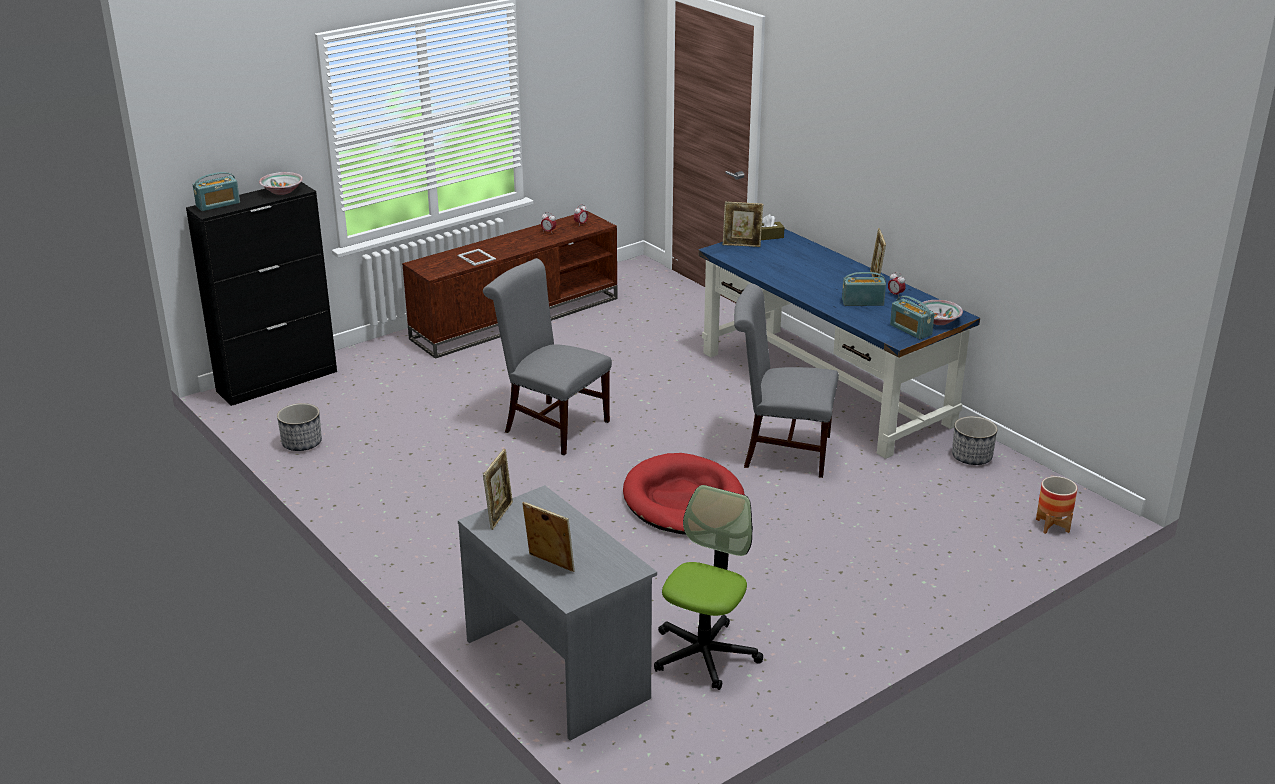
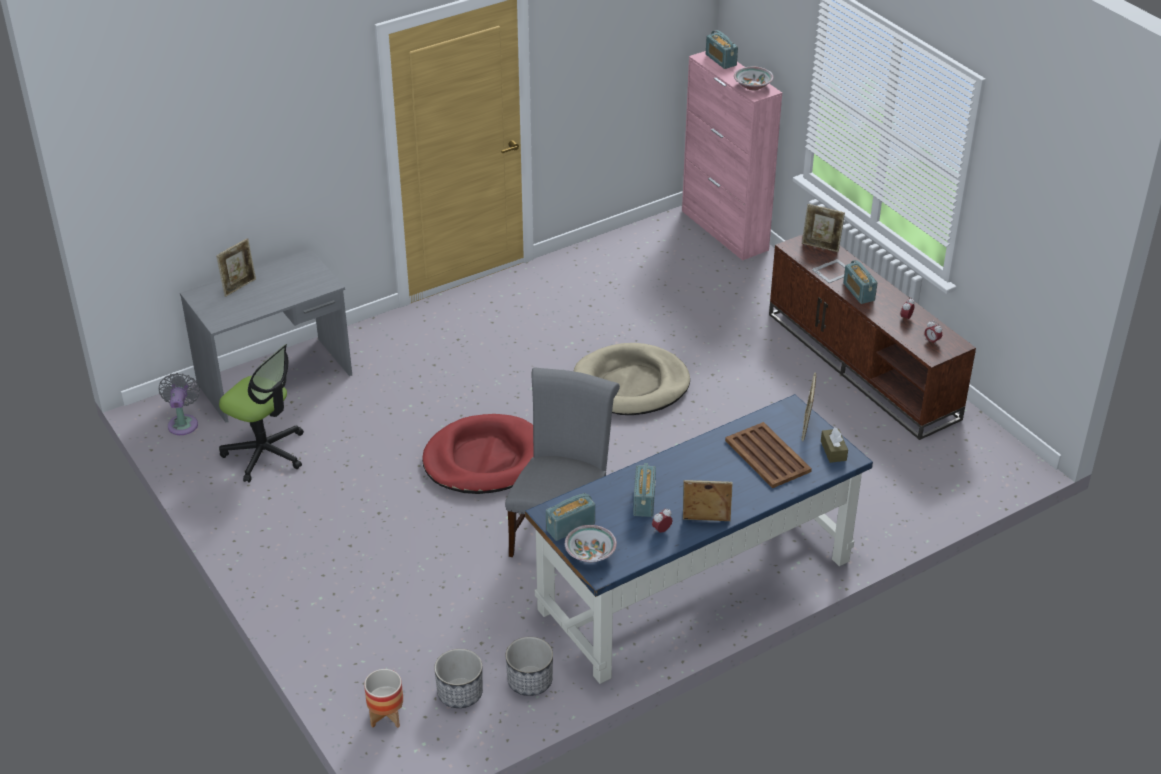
camera: 95 degrees right, 10 degrees up
black cabinet [186,182,337,406] -> pink cabinet [682,51,782,260]
planter [277,403,322,451] -> planter moved to [434,649,483,708]
grey chair [483,258,612,455] -> beige dog bed [574,343,690,415]
picture frame [483,449,513,530] -> picture frame moved to [802,204,845,252]
none -> grey fan [159,373,200,435]
none -> brown tray [725,422,812,488]
none -> radio [843,260,878,304]

